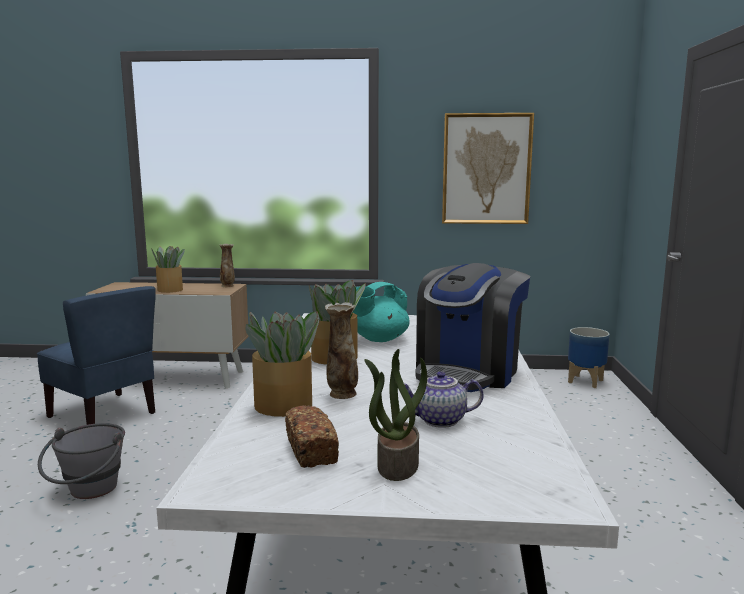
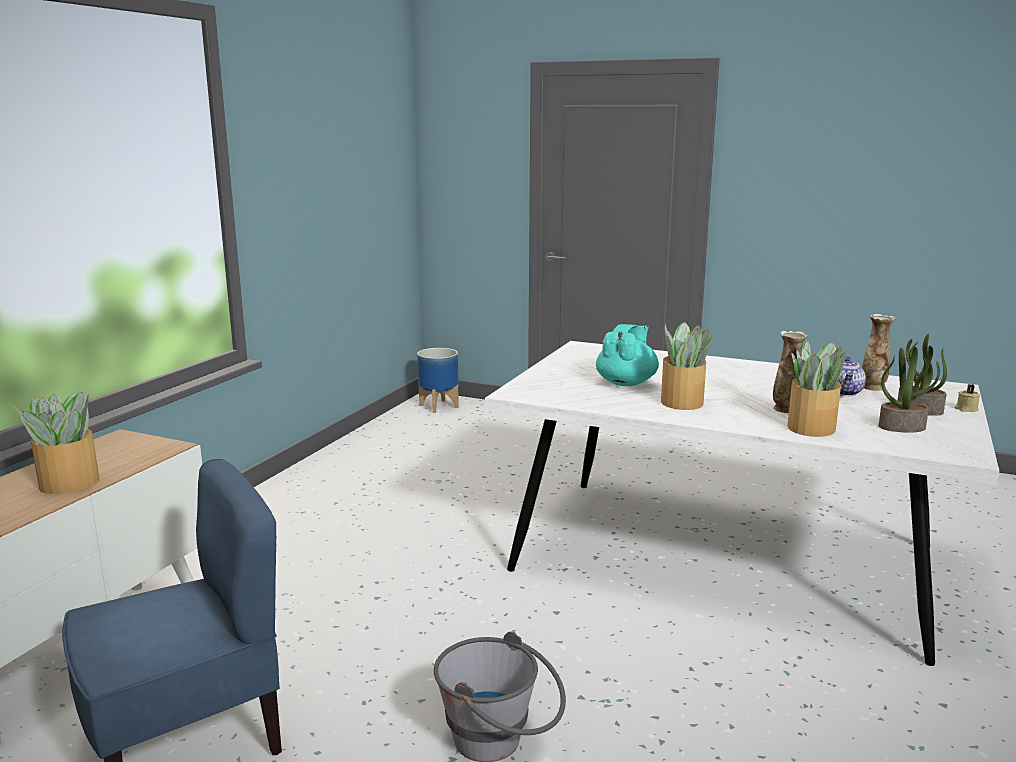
camera: 70 degrees left, 5 degrees up
vase [220,244,235,287] -> vase moved to [862,314,895,391]
bread [285,405,339,468] -> potted plant [879,347,940,433]
turquoise teapot [353,282,410,342] -> turquoise teapot turned 135 degrees counterclockwise [596,324,659,386]
coffee machine [416,263,530,392] -> none
picture [442,113,534,224] -> none
none -> beige candle [954,384,980,412]

